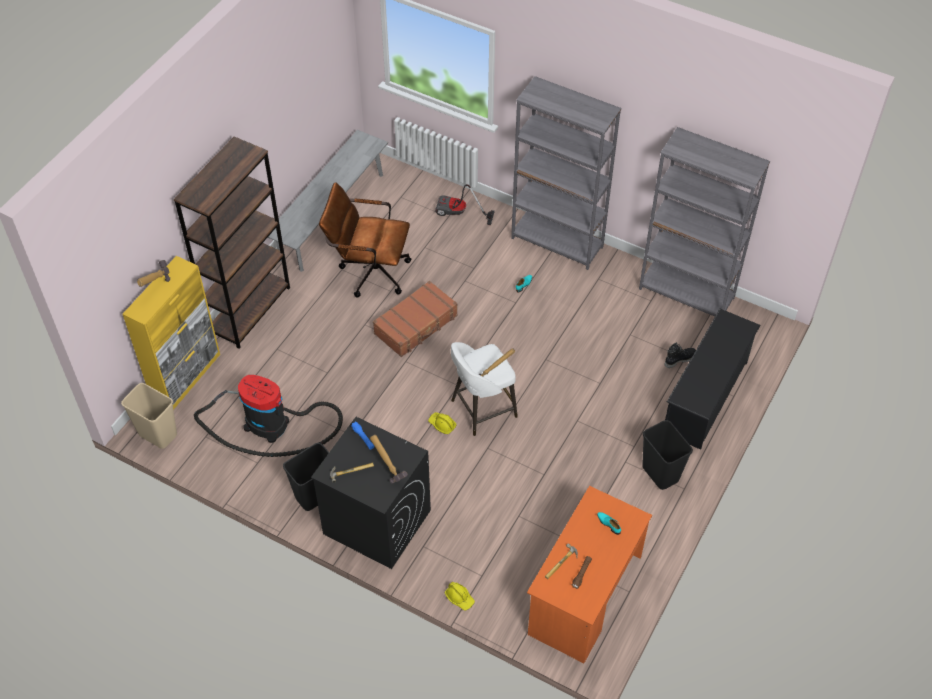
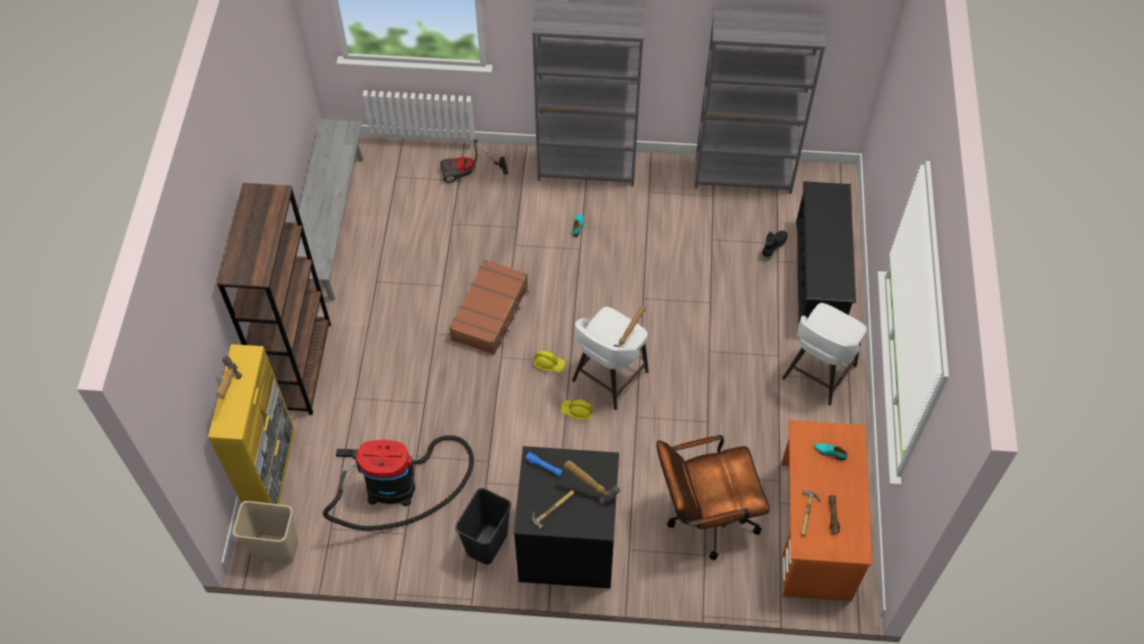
camera: 25 degrees left, 5 degrees up
brown office chair [319,182,411,298] -> brown office chair moved to [656,435,770,560]
yellow hard hat [445,582,475,611] -> yellow hard hat moved to [533,351,566,373]
black trash can [642,420,693,490] -> white stool [782,303,867,406]

